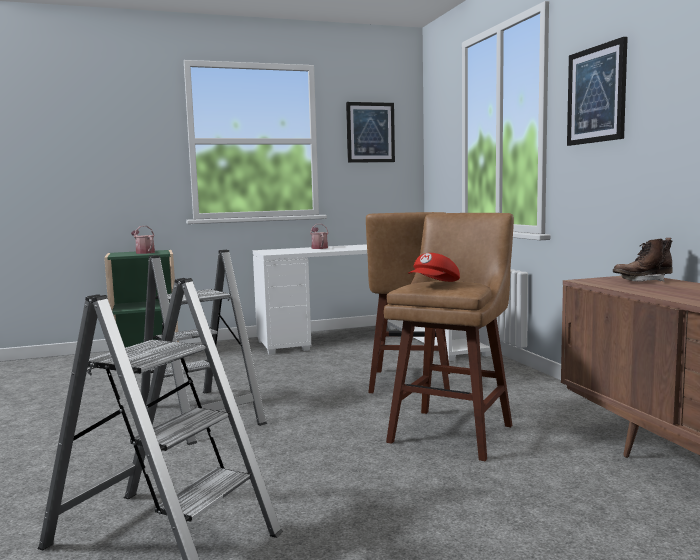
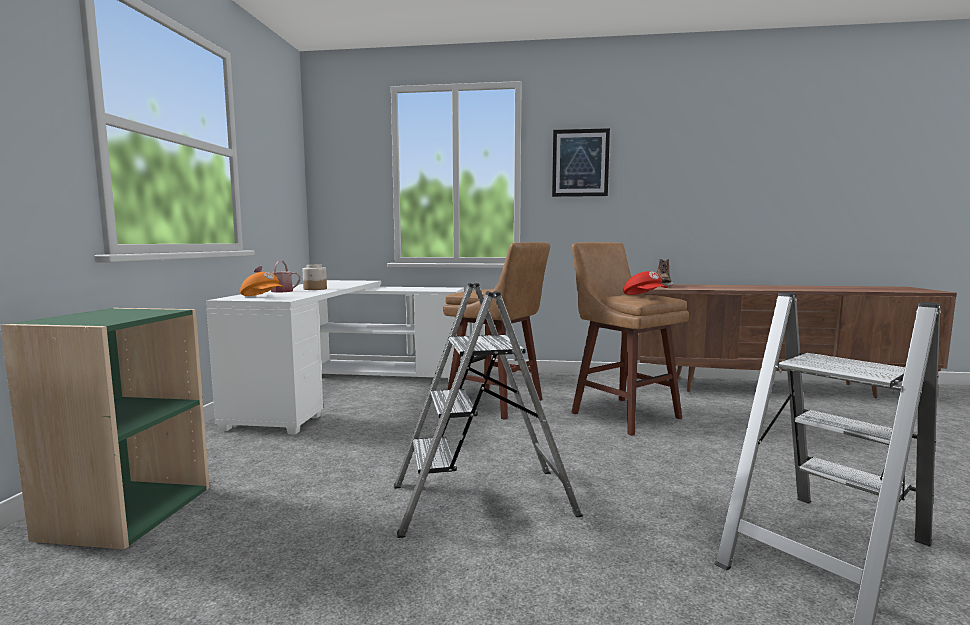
camera: 65 degrees left, 0 degrees up
watering can [131,226,155,254] -> none
picture [346,102,395,163] -> none
none -> orange cap [240,272,284,296]
none -> jar [303,264,327,290]

